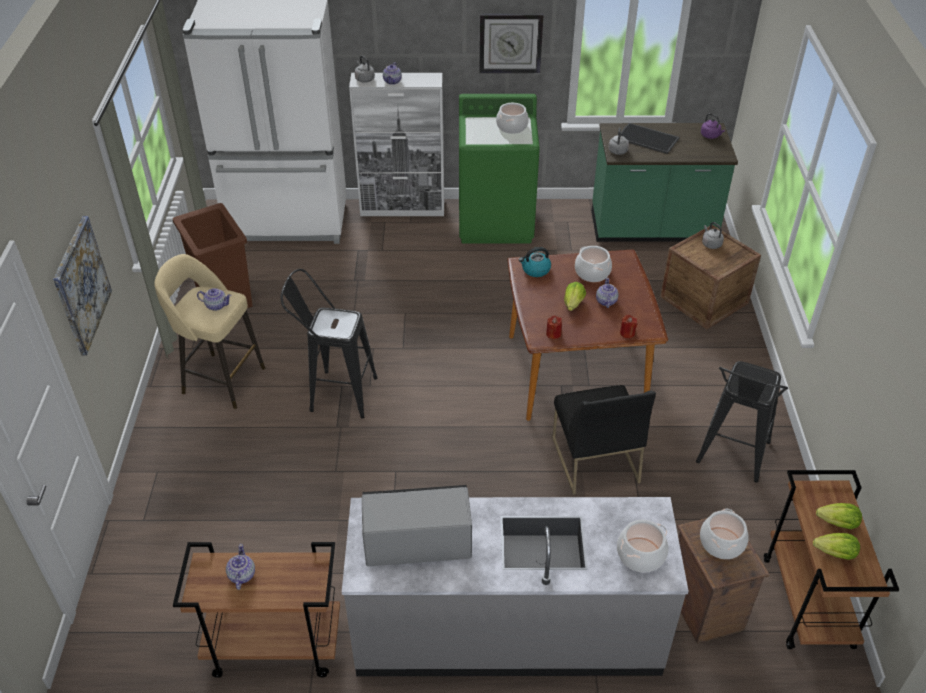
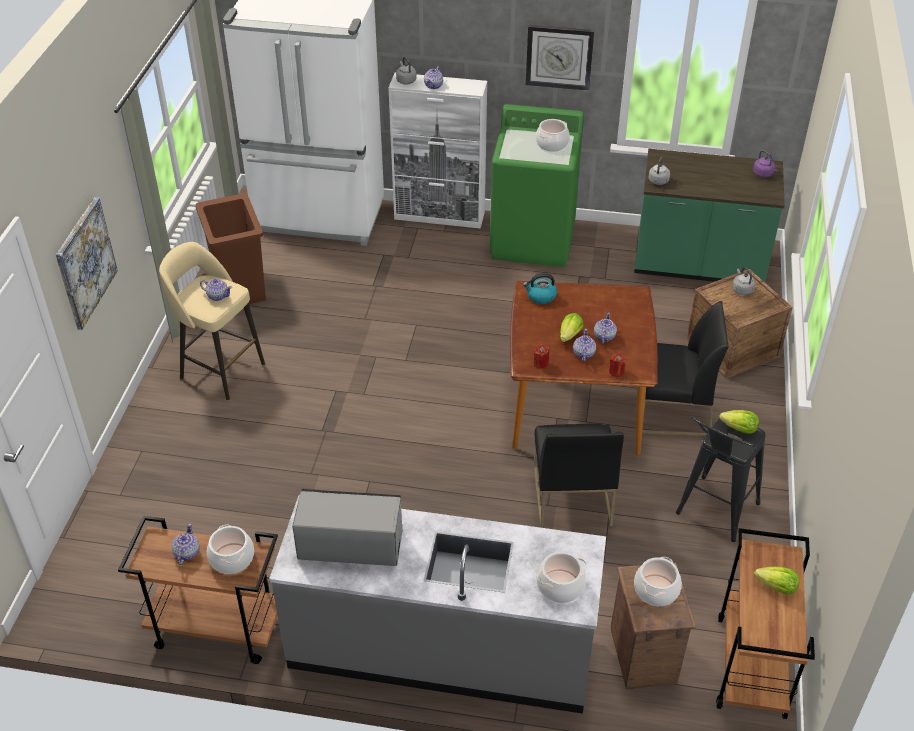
camera: 10 degrees right, 0 degrees up
black stool [280,269,377,418] -> none
cooking pot [575,246,612,282] -> cooking pot moved to [207,525,254,574]
tray [620,123,679,154] -> none
lettuce [813,533,860,560] -> lettuce moved to [719,410,759,434]
none -> teapot [573,329,596,361]
none -> black chair [636,301,729,437]

